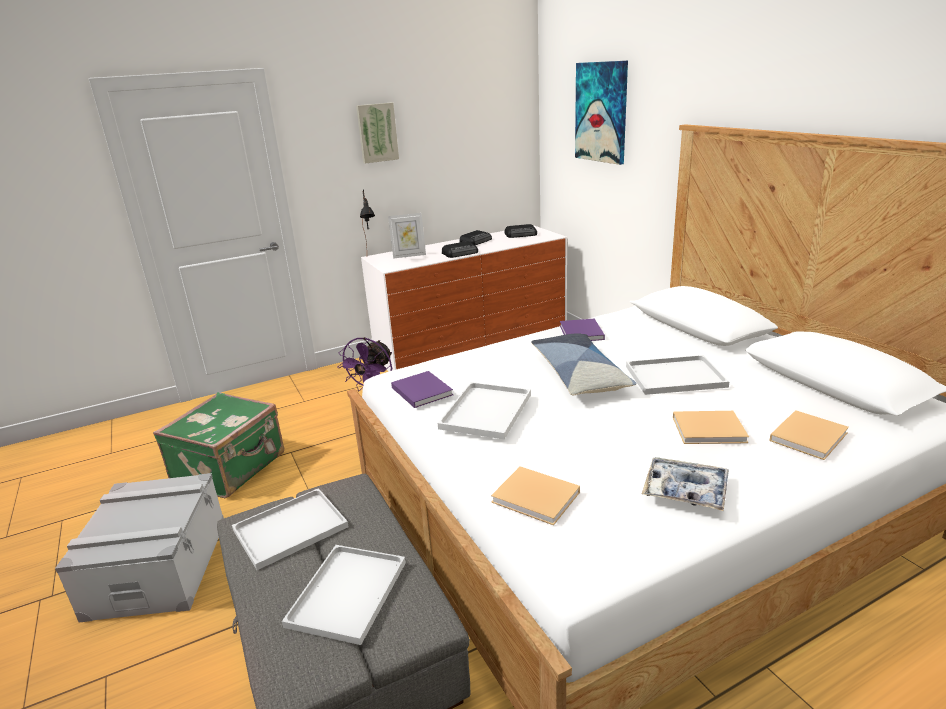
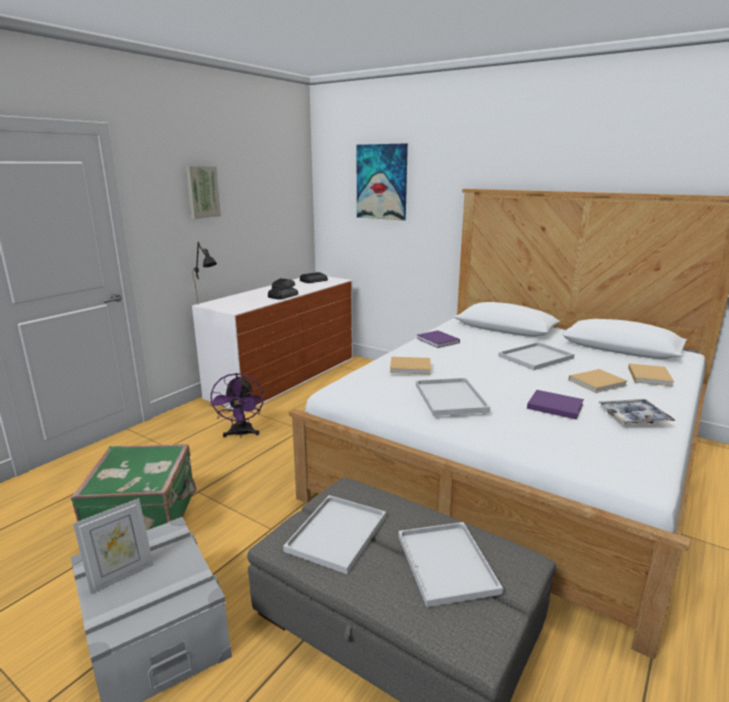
camera: 30 degrees left, 5 degrees down
picture frame [388,213,426,259] -> picture frame moved to [73,498,154,594]
purple book [391,371,453,408] -> purple book moved to [527,390,584,419]
beige book [491,467,580,526] -> beige book moved to [390,357,431,374]
pillow [531,333,637,395] -> none

